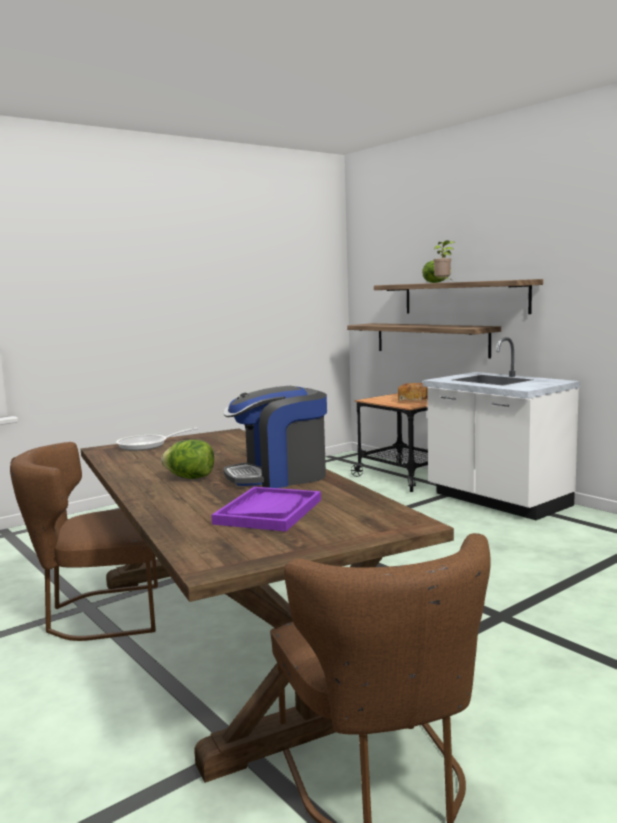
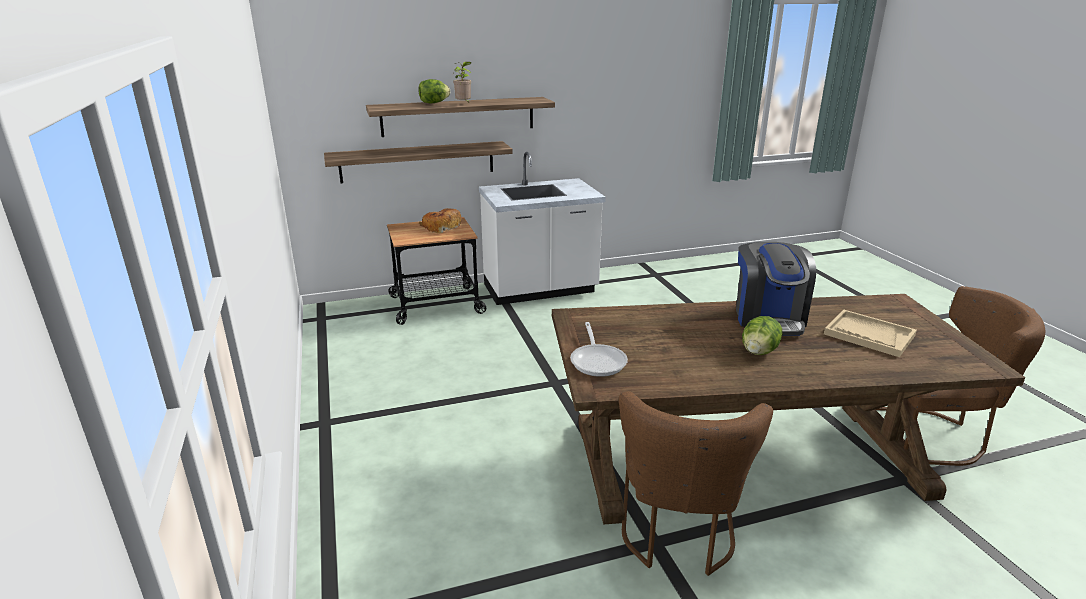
camera: 70 degrees left, 15 degrees up
purple tray [211,487,321,531] -> beige tray [824,310,917,357]

